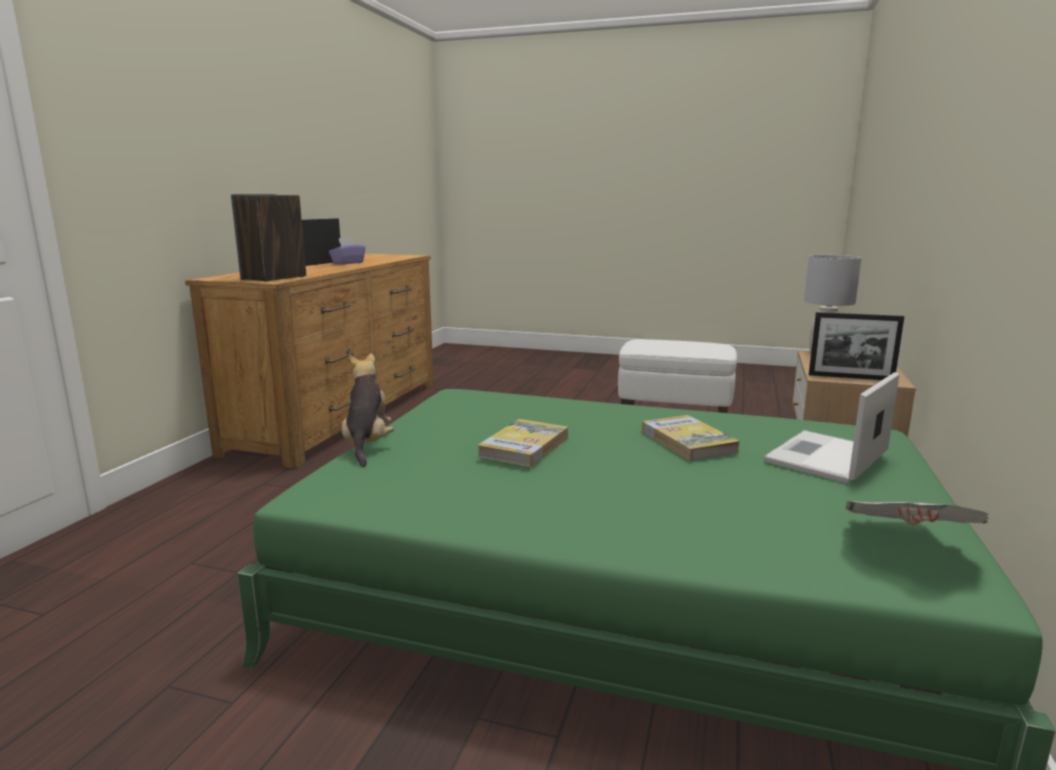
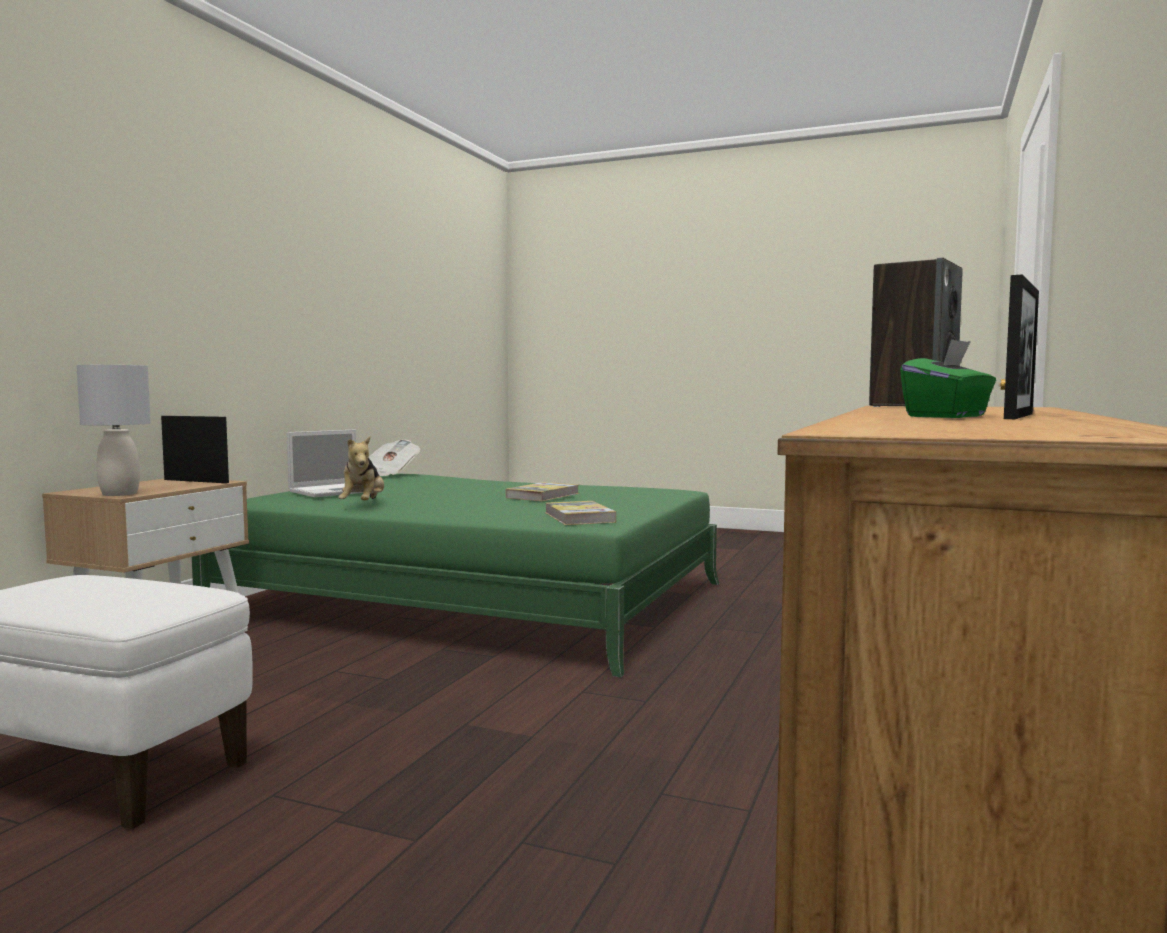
camera: 175 degrees left, 10 degrees down
purple tissue box [329,238,366,264] -> green tissue box [900,339,996,418]
plush toy [342,353,394,467] -> plush toy moved to [338,436,384,501]
book [642,415,740,461] -> book moved to [545,501,616,525]

